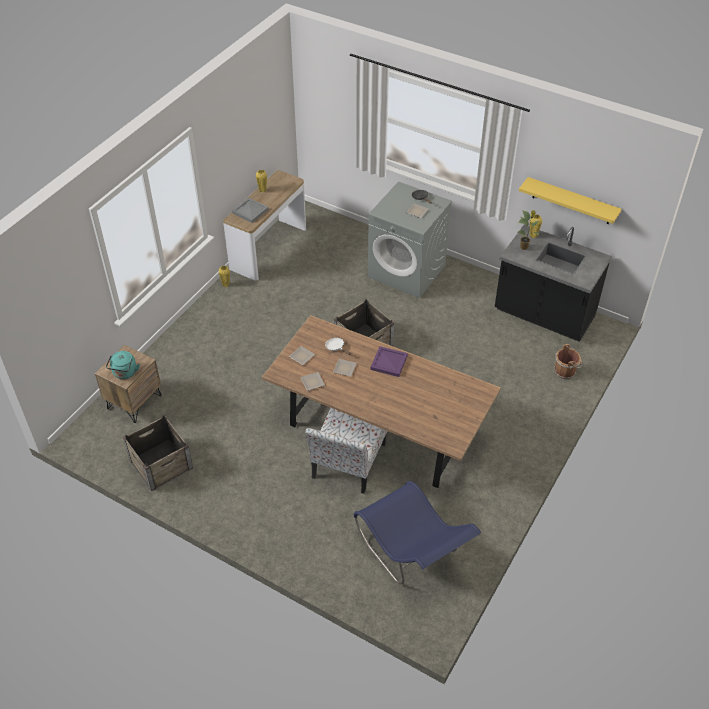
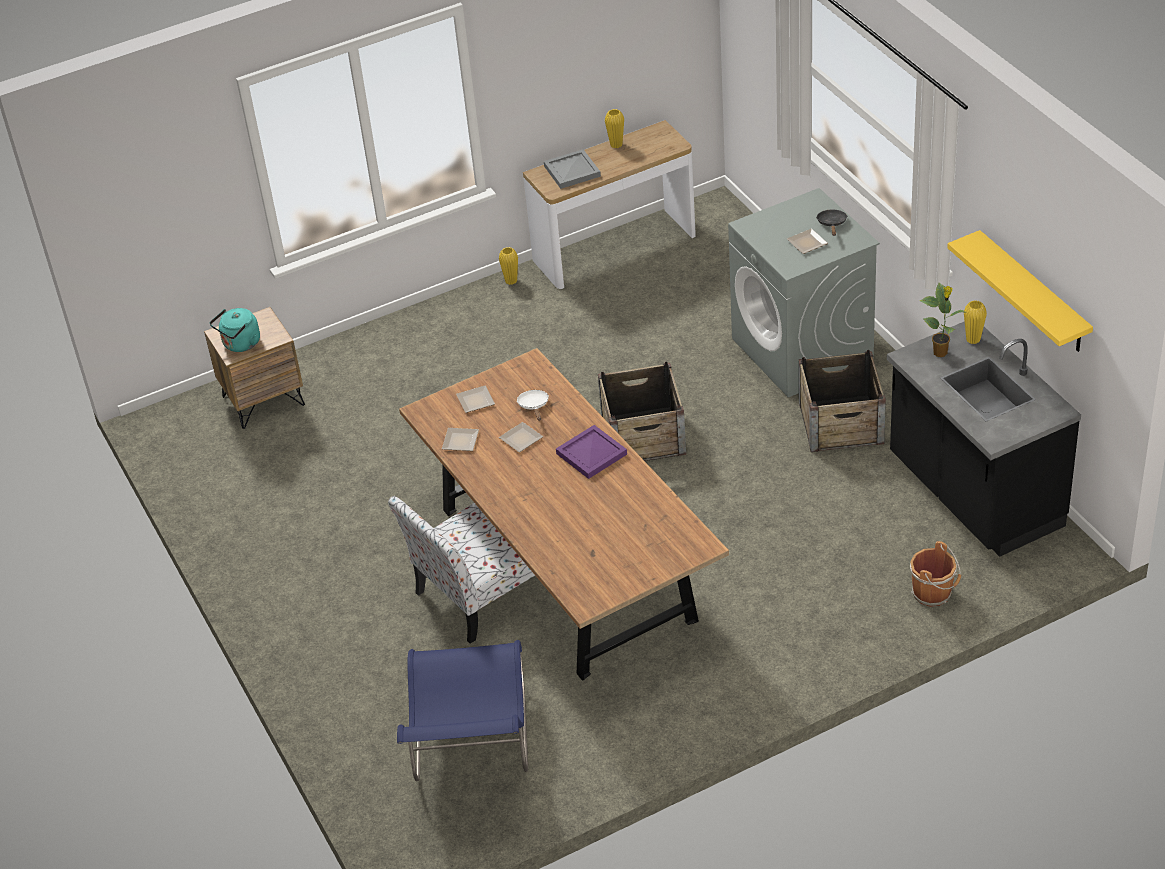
camera: 35 degrees right, 5 degrees down
crate [123,415,193,491] -> crate moved to [799,350,886,452]

